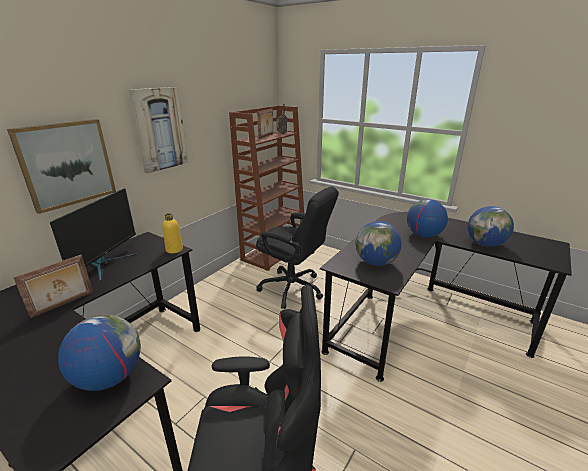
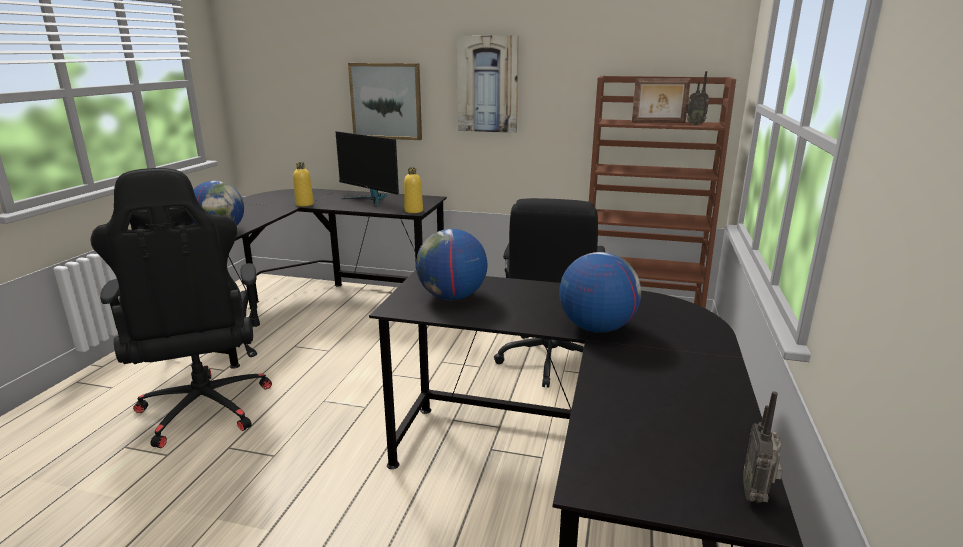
camera: 70 degrees right, 5 degrees down
picture frame [13,255,93,318] -> yellow bottle [293,162,314,206]
monitor [50,188,138,281] -> monitor turned 45 degrees clockwise [335,131,399,207]
globe [468,206,514,247] -> none
none -> radio [743,391,783,503]

